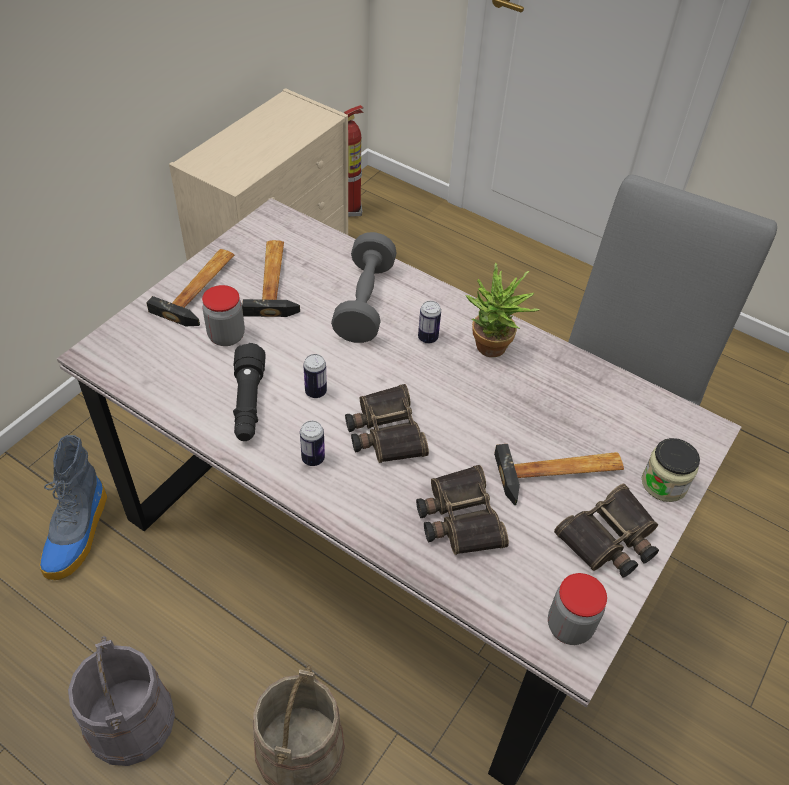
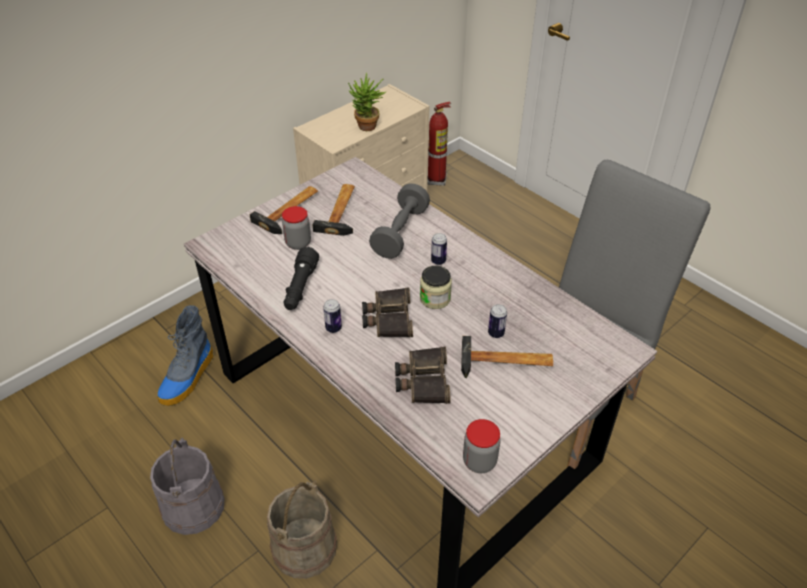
camera: 15 degrees right, 5 degrees down
can [303,354,327,398] -> can moved to [488,304,507,338]
potted plant [466,263,539,357] -> potted plant moved to [348,73,386,131]
binoculars [554,484,659,578] -> none
jar [642,438,700,502] -> jar moved to [420,266,452,309]

